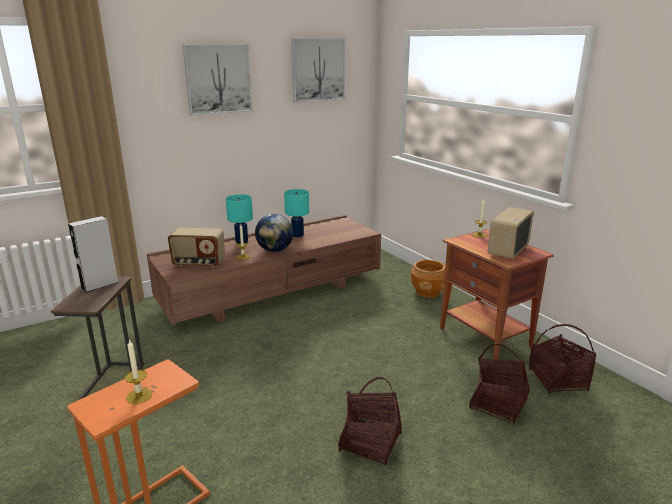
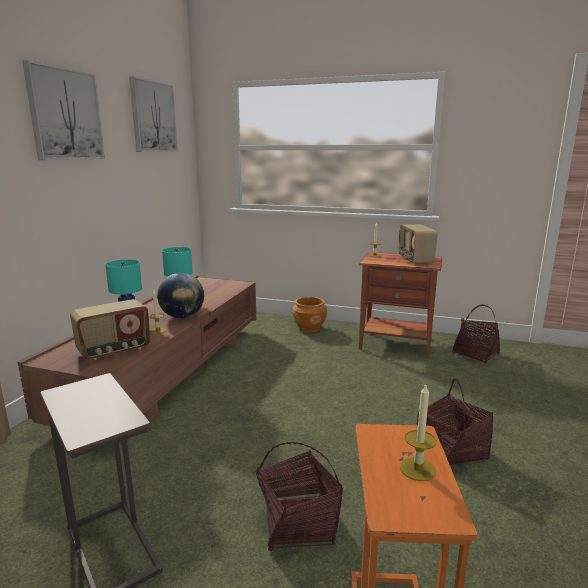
camera: 40 degrees left, 5 degrees down
grey speaker [68,216,119,293] -> none
basket [469,344,530,425] -> basket moved to [256,442,343,551]

